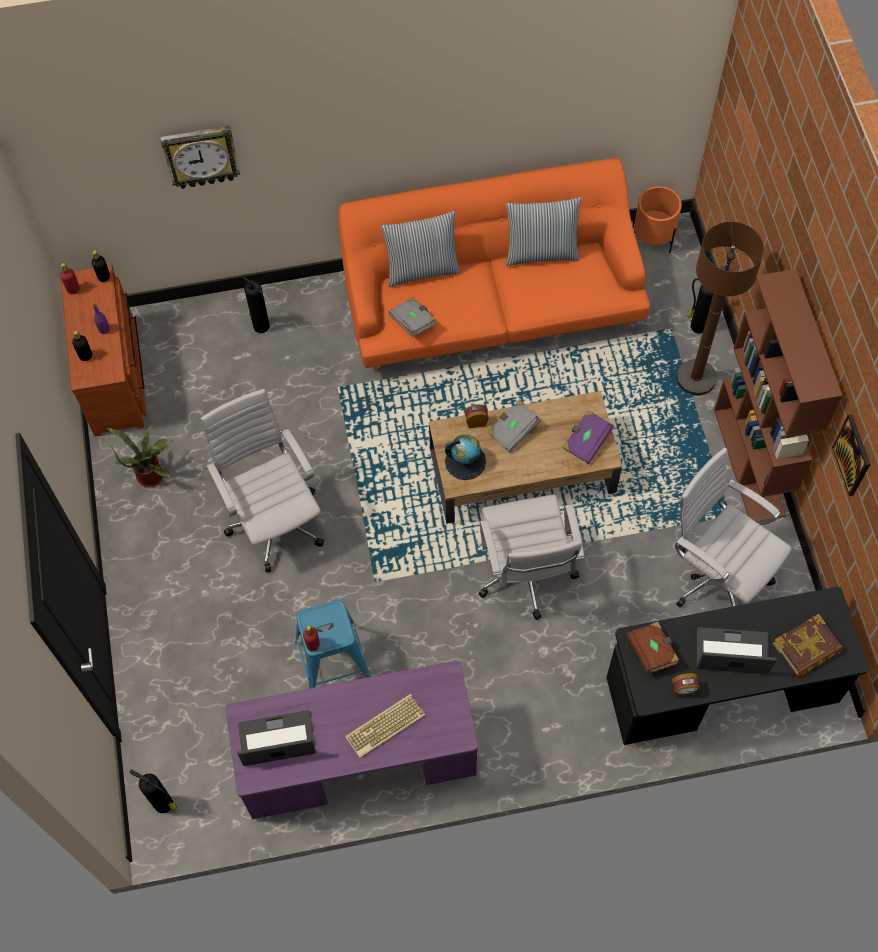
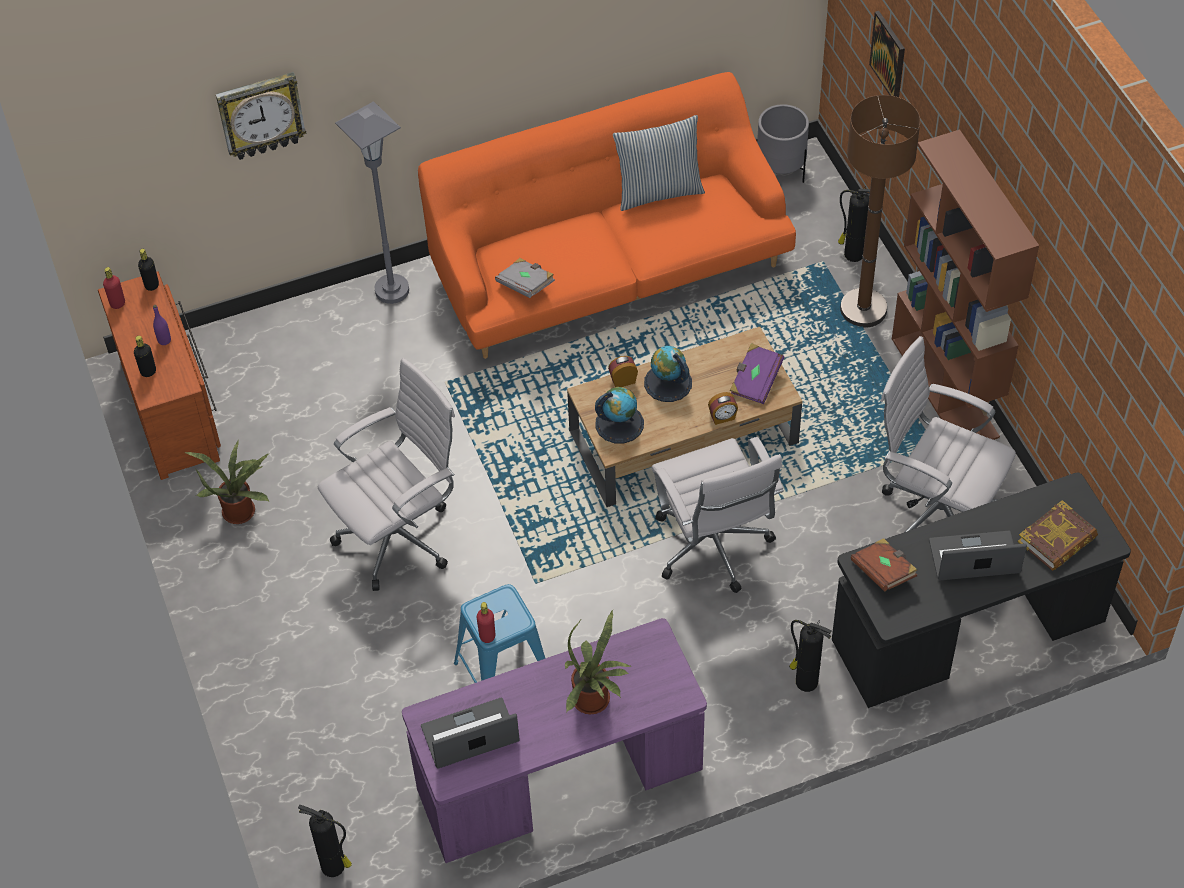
camera: 10 degrees left, 10 degrees down
white office chair [201,389,324,573] -> white office chair turned 90 degrees clockwise [318,358,455,591]
fire extinguisher [241,277,270,333] -> fire extinguisher moved to [789,620,832,692]
keyboard [345,694,425,758] -> potted plant [565,610,632,714]
pillow [381,211,461,287] -> none
grey book [487,400,541,453] -> globe [644,346,692,402]
orange planter [633,186,682,253] -> grey planter [757,104,809,183]
alarm clock [672,673,700,697] -> alarm clock moved to [708,392,738,425]
picture [832,414,870,496] -> picture moved to [869,11,905,97]
none -> grey floor lamp [335,101,409,304]

